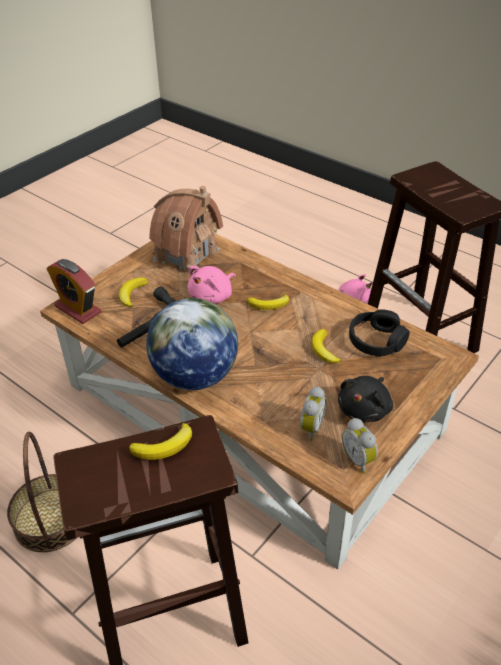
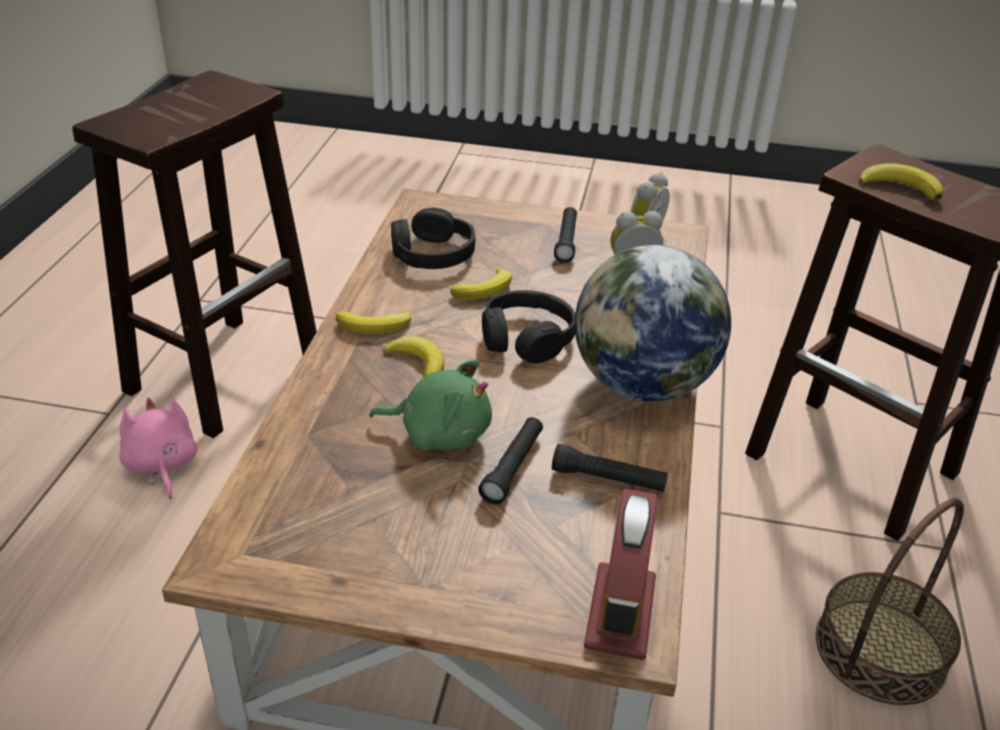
camera: 120 degrees left, 5 degrees down
banana [119,278,148,308] -> banana moved to [336,311,411,334]
toy house [149,186,223,272] -> none
pink plush toy [188,266,236,304] -> green plush toy [369,360,492,451]
black plush toy [338,376,393,422] -> black flashlight [554,207,577,263]
none -> black headphones [482,290,575,363]

